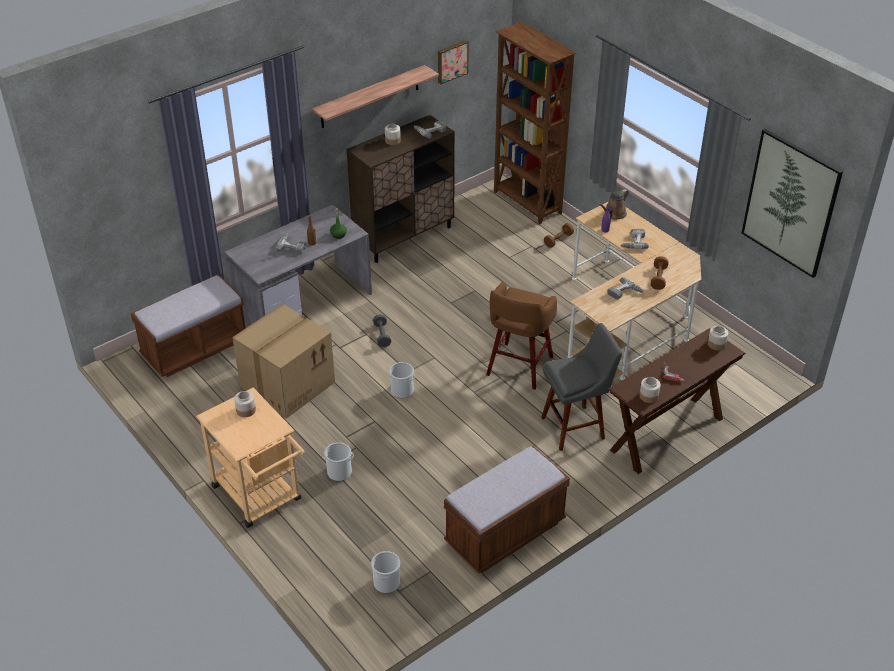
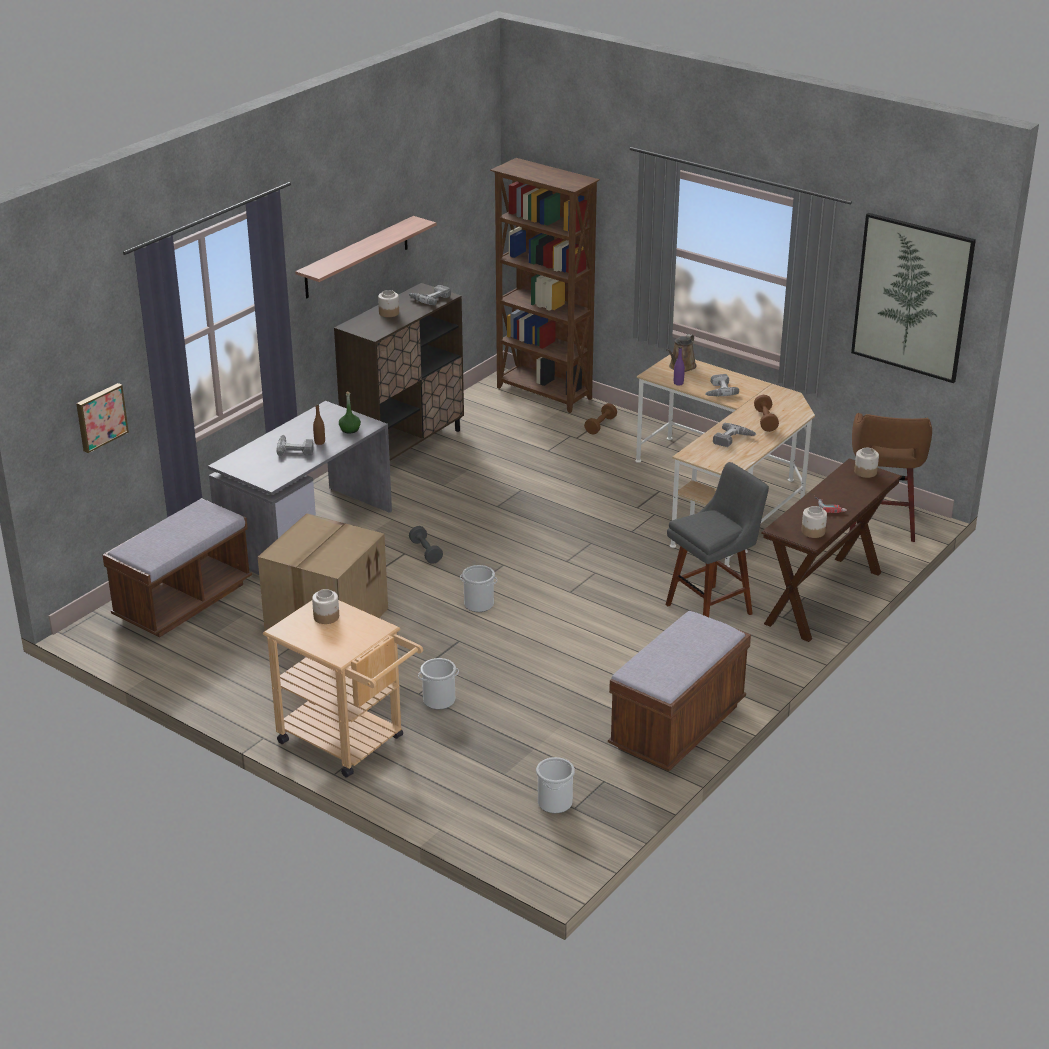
camera: 15 degrees left, 10 degrees down
picture [438,40,469,84] -> picture moved to [76,383,129,453]
brown stool [486,282,557,390] -> brown stool moved to [849,413,932,542]

